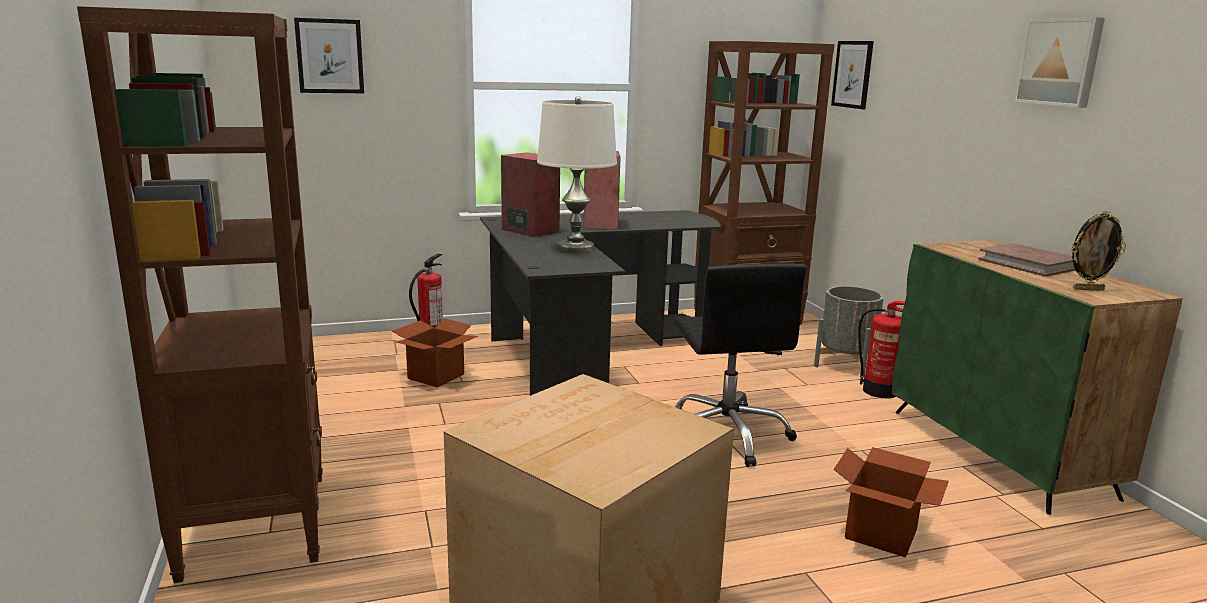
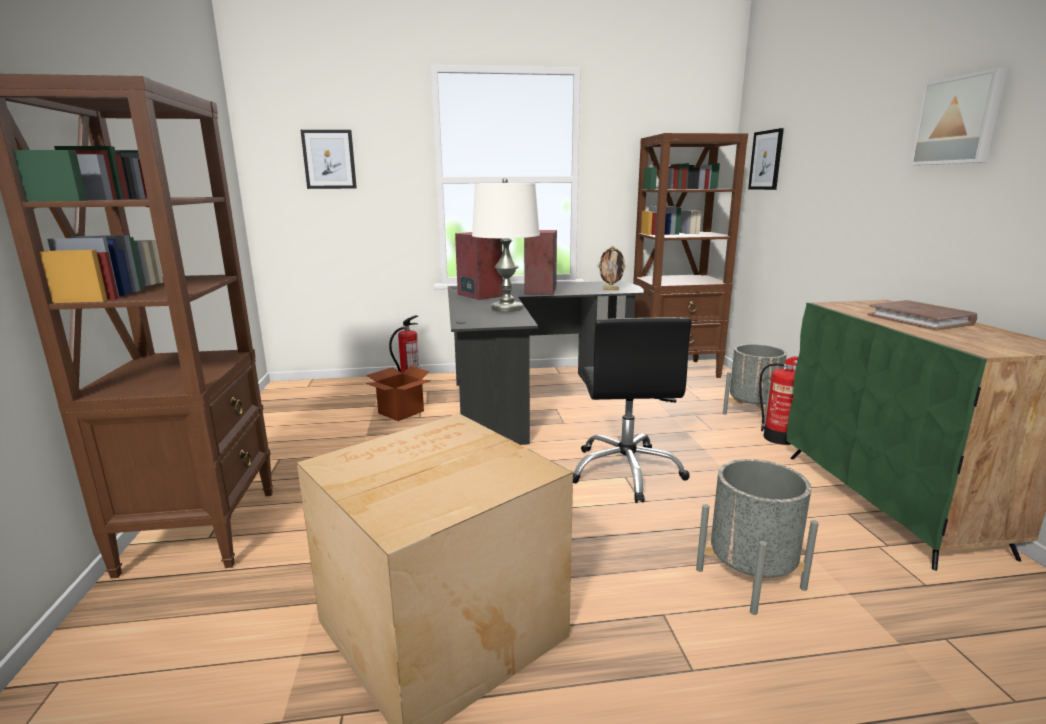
camera: 10 degrees right, 0 degrees up
cardboard box [833,447,949,557] -> grey planter [696,459,819,615]
picture frame [1071,211,1126,291] -> picture frame moved to [597,246,627,290]

